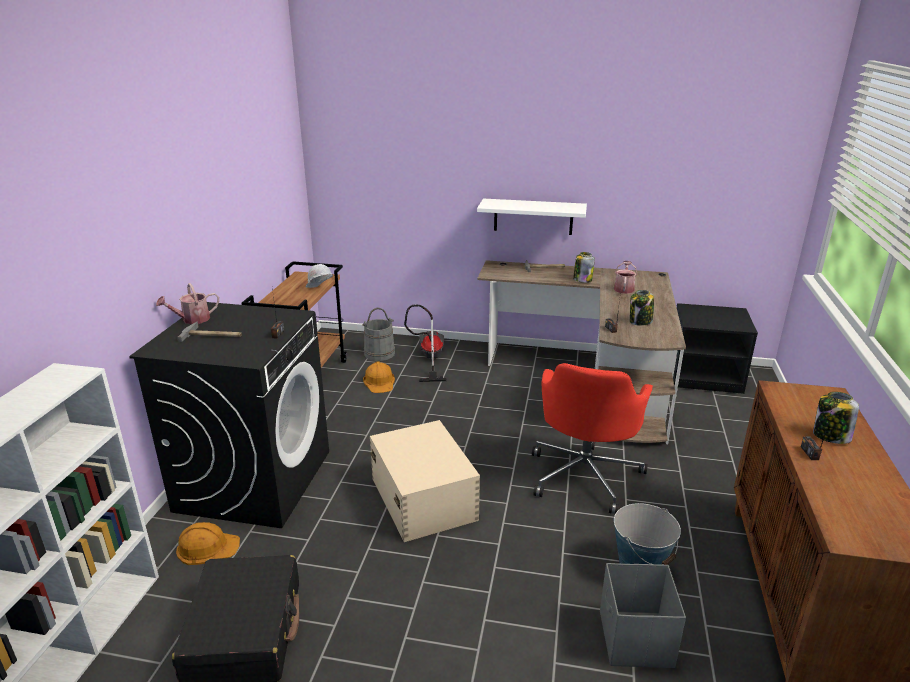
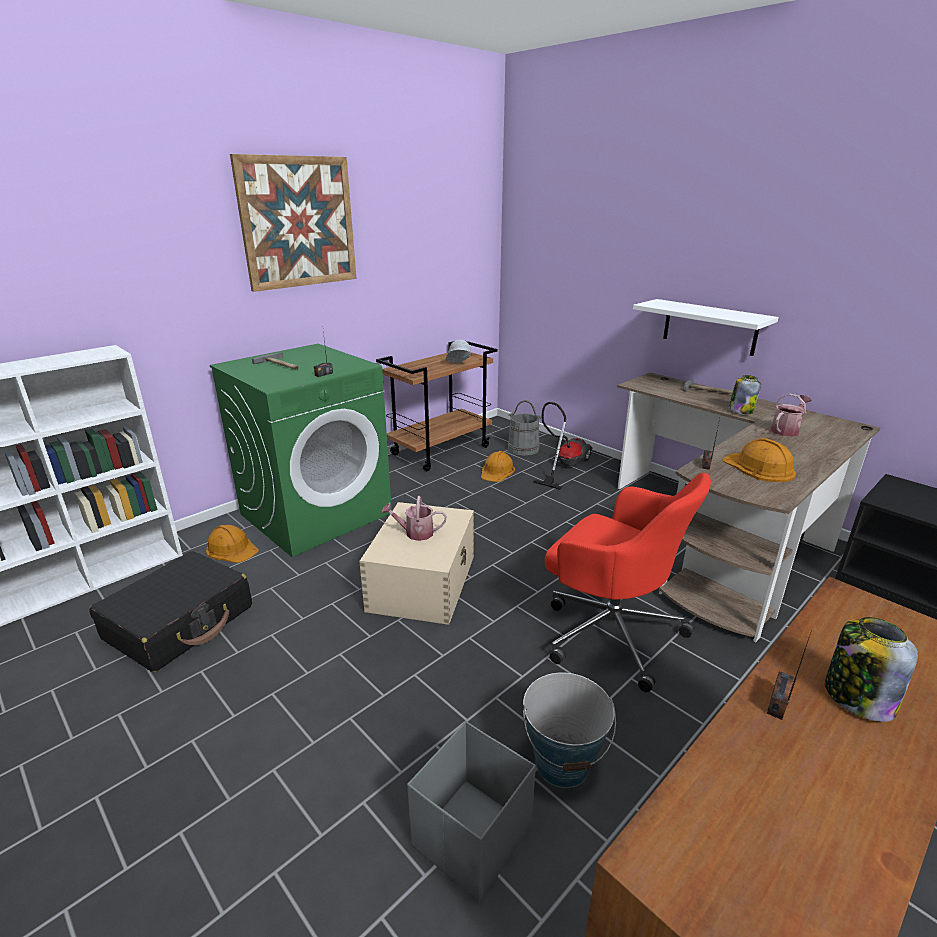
camera: 35 degrees right, 0 degrees up
black washing machine [129,302,329,528] -> green washing machine [210,344,392,557]
watering can [156,283,220,324] -> watering can moved to [381,496,446,541]
red office chair [532,363,653,514] -> red office chair turned 105 degrees counterclockwise [545,473,711,692]
jar [630,290,654,326] -> orange hard hat [722,438,796,482]
none -> picture [230,154,357,292]

